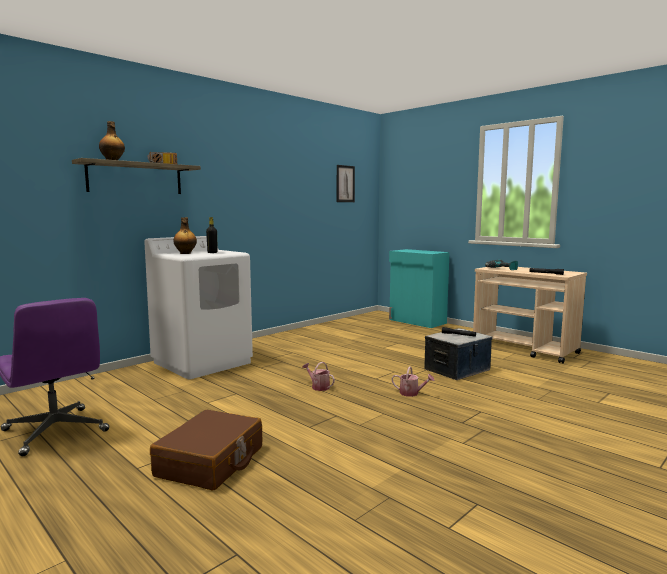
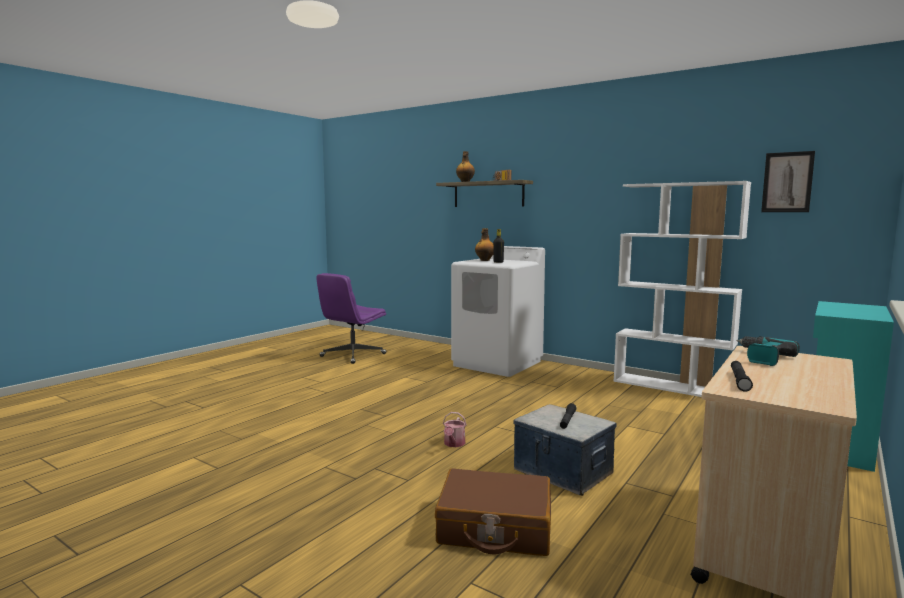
camera: 80 degrees right, 0 degrees up
brown suitcase [150,410,262,491] -> brown suitcase moved to [435,468,551,556]
watering can [302,362,335,391] -> none
none -> white bookcase [613,181,751,397]

